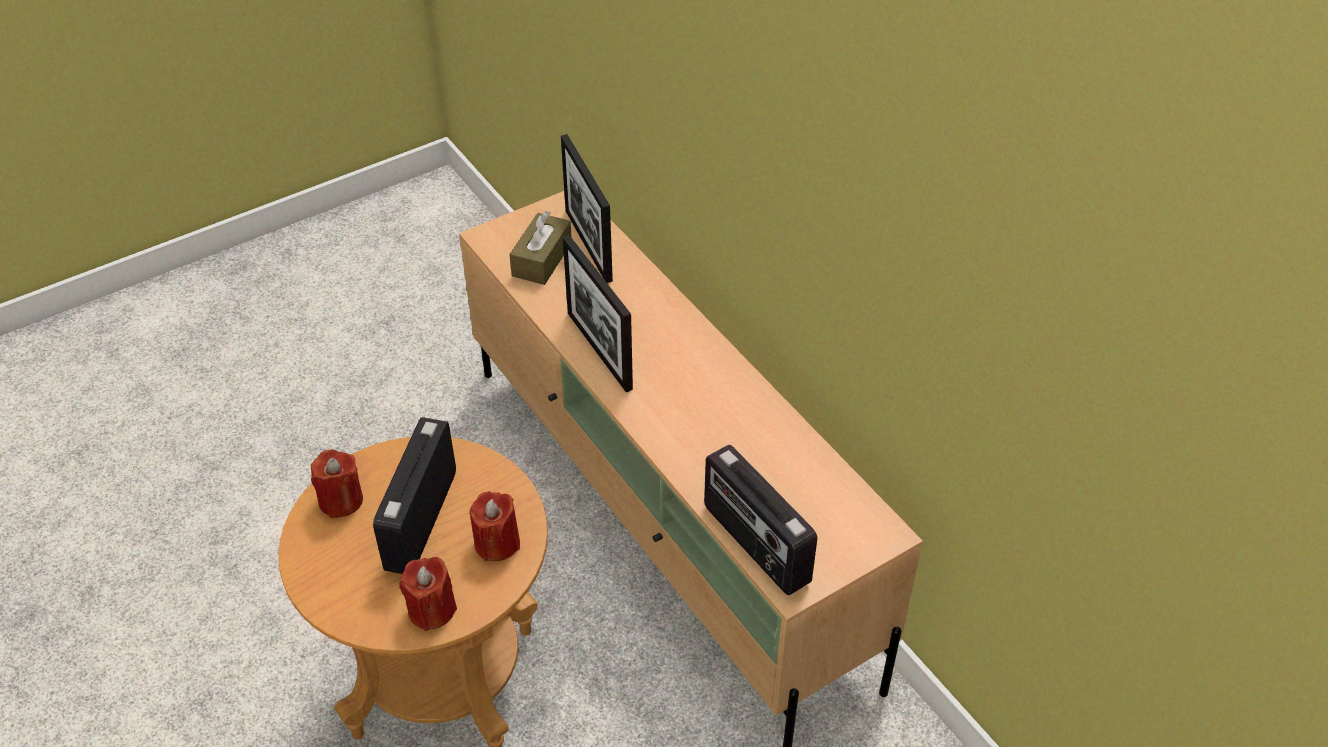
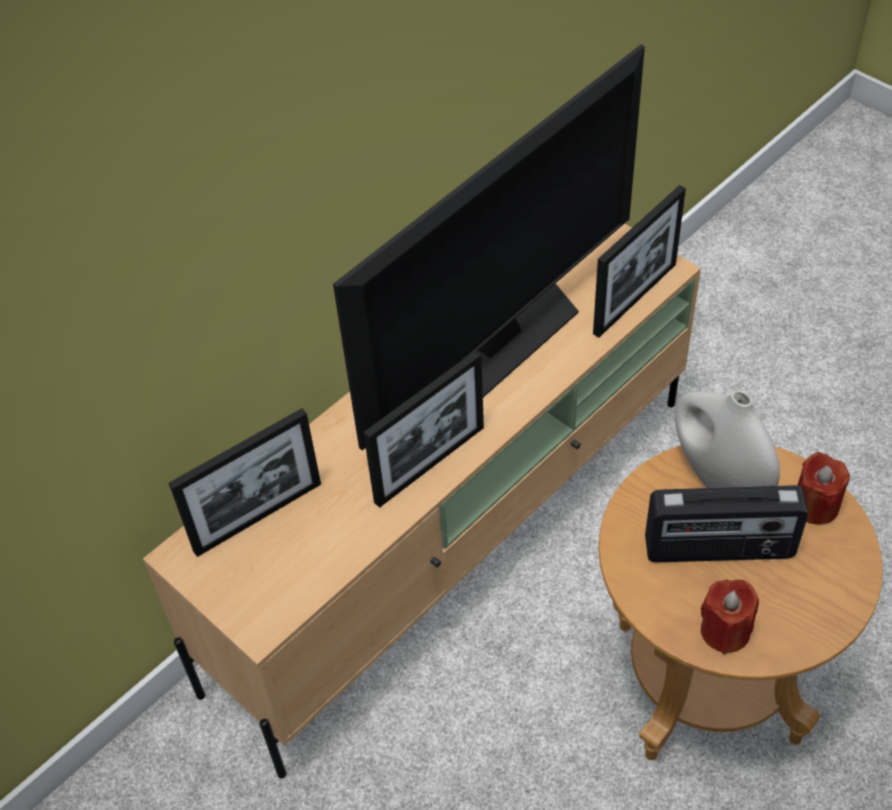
camera: 100 degrees left, 5 degrees up
red candle [469,492,520,561] -> white vase [675,390,780,488]
brown tissue box [509,211,572,285] -> none
radio [704,445,817,595] -> picture frame [593,185,686,338]
none -> television [333,45,645,451]

